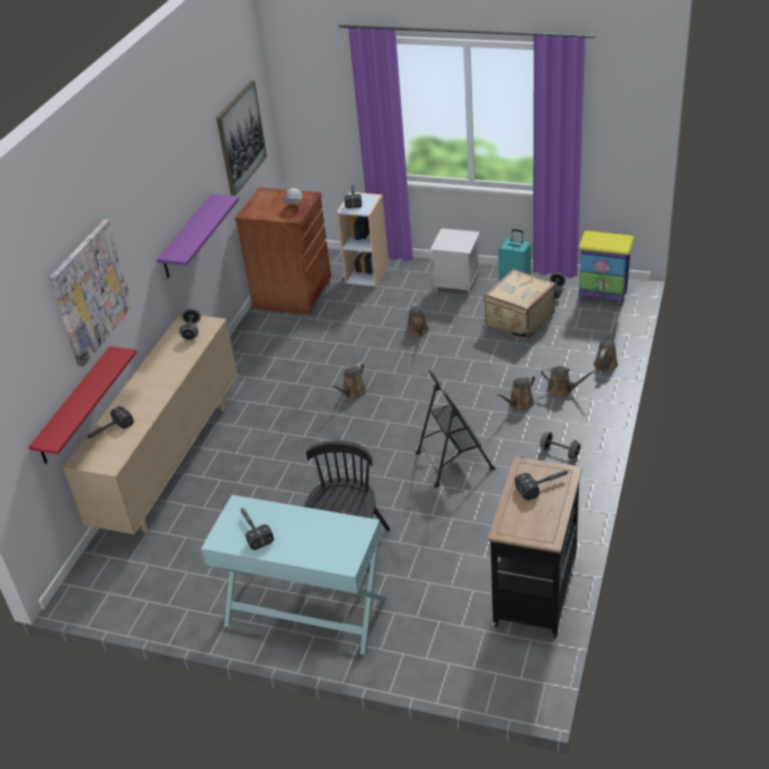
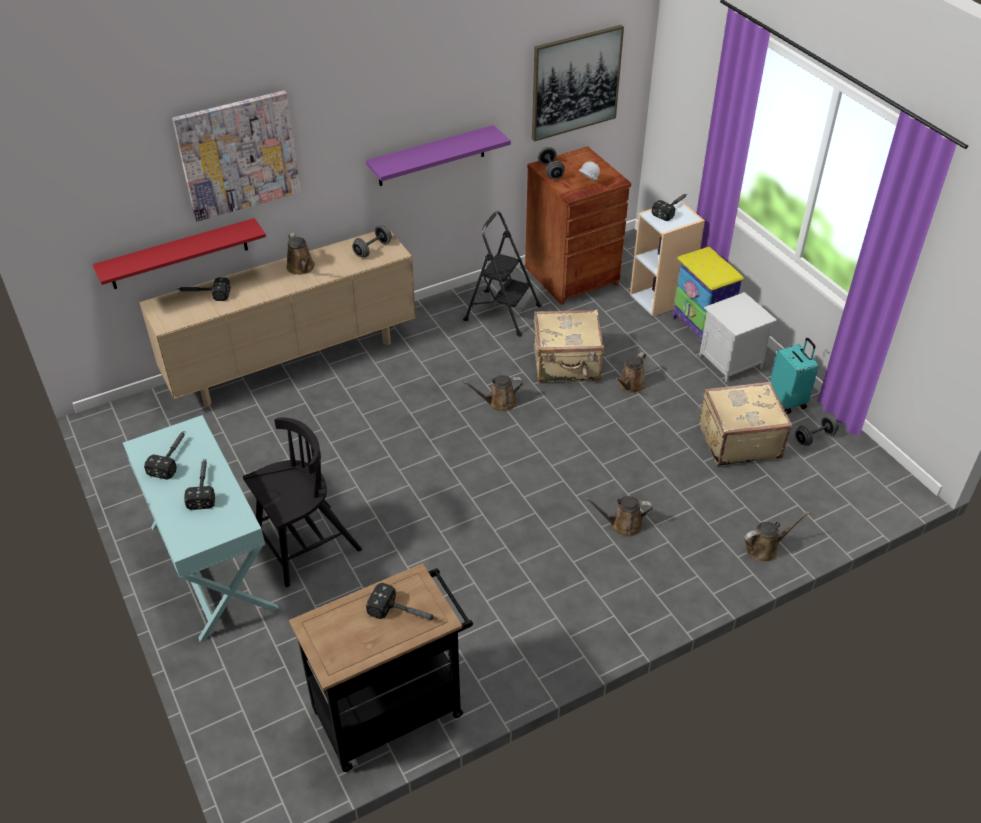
camera: 40 degrees right, 5 degrees up
black step ladder [415,369,496,488] -> black step ladder moved to [463,211,542,337]
grey dumbbell [540,432,580,459] -> grey dumbbell moved to [538,147,565,180]
brown watering can [541,366,596,398] -> brown watering can moved to [286,233,315,275]
nightstand [578,231,634,306] -> nightstand moved to [672,247,744,345]
none -> hammer [184,459,215,510]
none -> beige suitcase [534,310,604,382]

